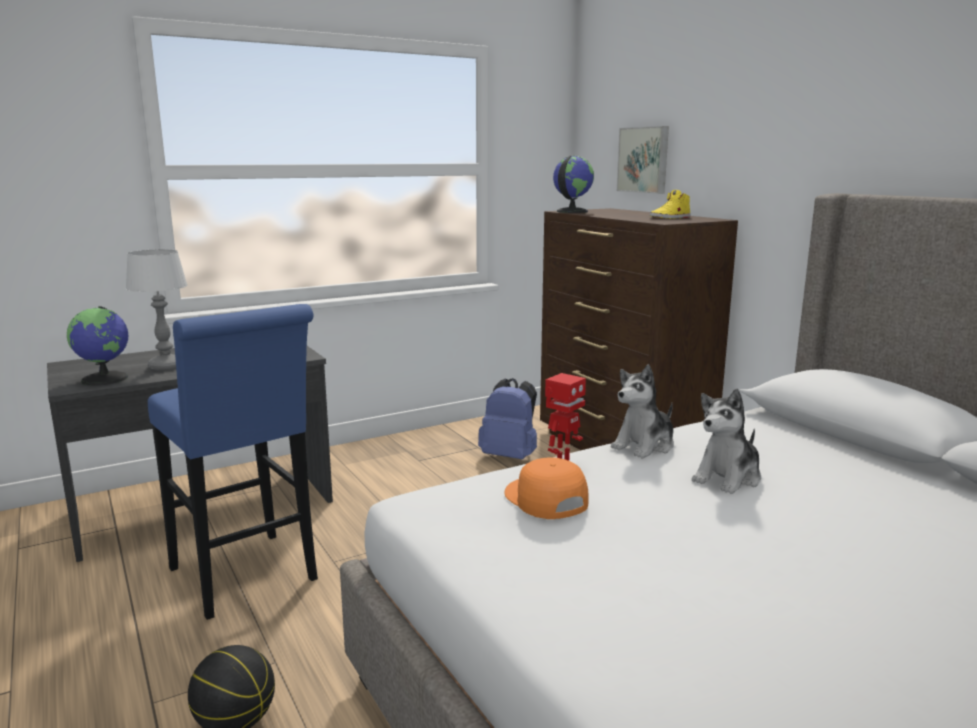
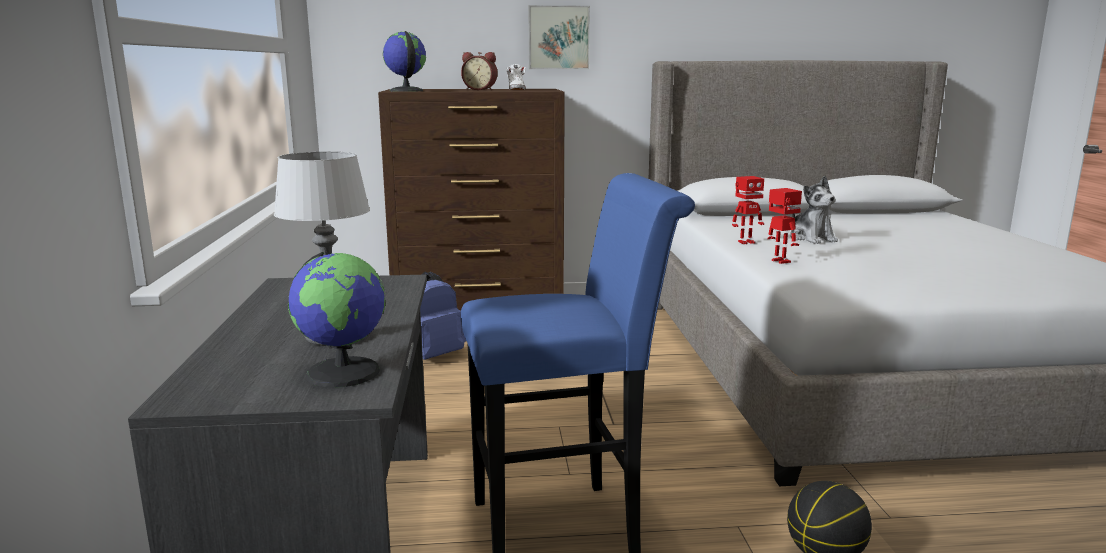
camera: 65 degrees left, 0 degrees up
orange cap [505,457,589,519] -> none
plush toy [611,364,674,458] -> toy robot [732,176,764,244]
picture [617,126,669,194] -> picture moved to [528,5,590,69]
yellow shoe [650,190,690,219] -> white shoe [506,64,526,90]
none -> alarm clock [461,52,498,90]

